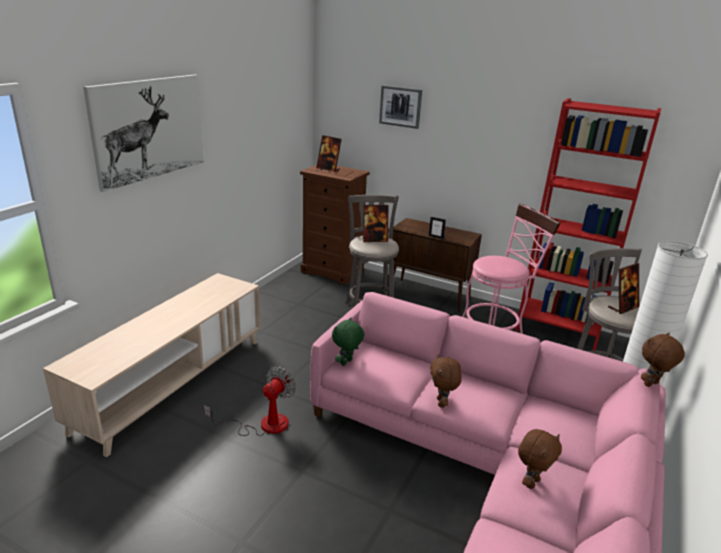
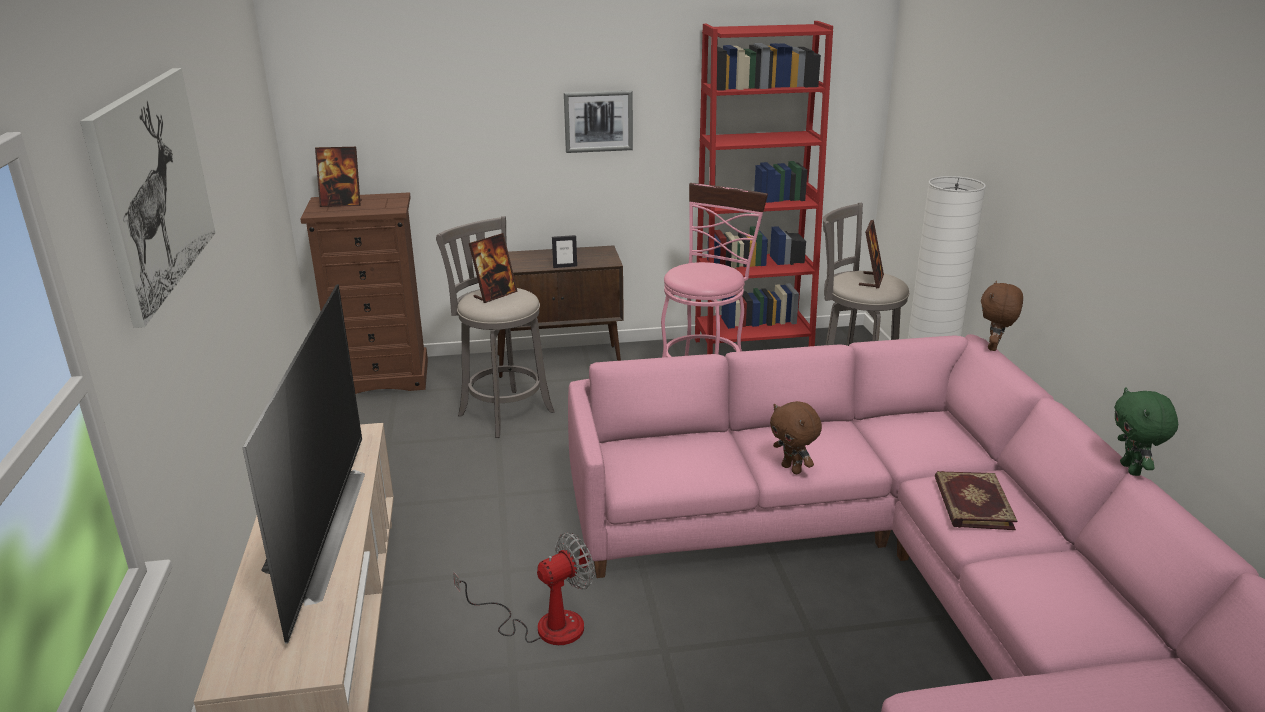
camera: 35 degrees left, 0 degrees up
fan [204,367,296,436] -> fan turned 60 degrees clockwise [453,532,594,645]
green plush toy [332,318,364,366] -> green plush toy moved to [1114,387,1178,476]
picture [379,85,422,129] -> picture moved to [564,90,633,153]
brown plush toy [518,429,562,489] -> book [935,471,1017,530]
none -> television [242,284,365,644]

